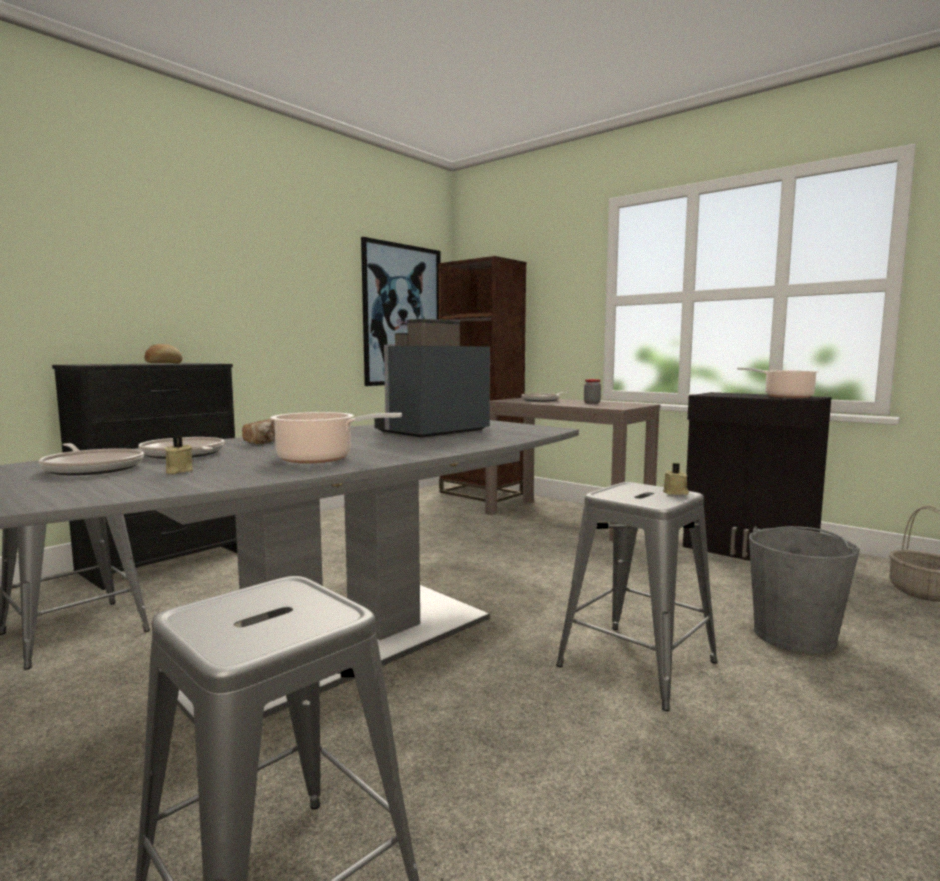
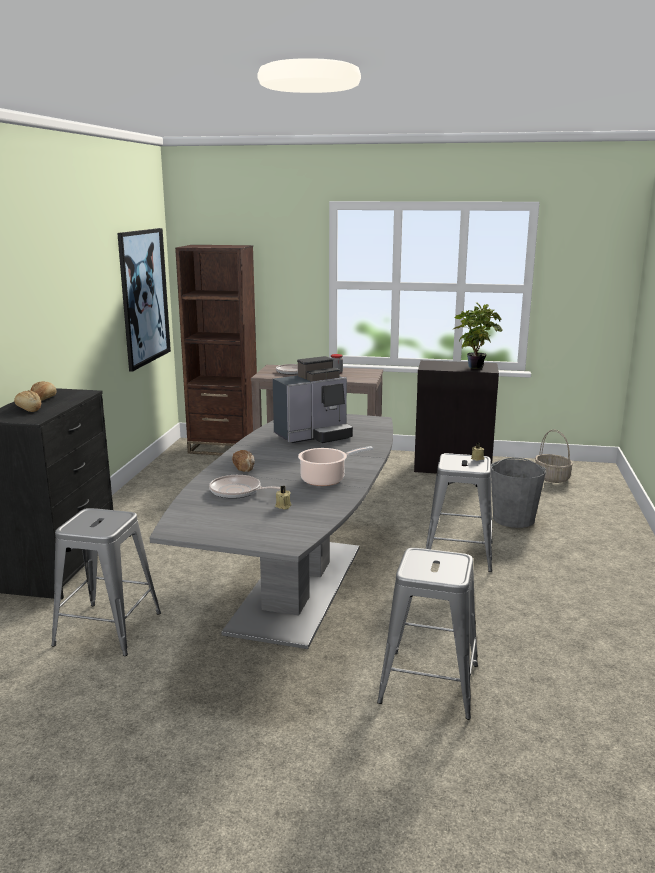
camera: 30 degrees left, 10 degrees up
frying pan [39,443,144,476] -> none
coffee machine [374,319,490,438] -> coffee machine turned 135 degrees counterclockwise [273,356,353,443]
cooking pot [737,367,819,398] -> potted plant [452,302,502,369]
none -> bread [14,390,41,412]

